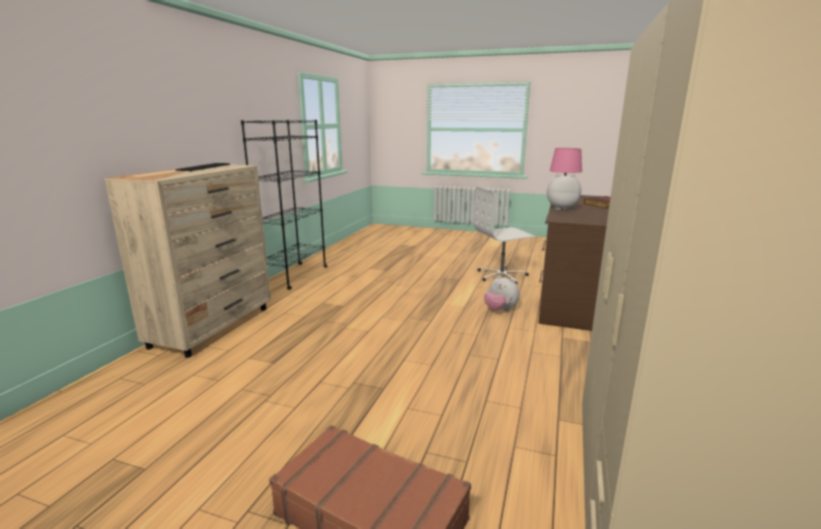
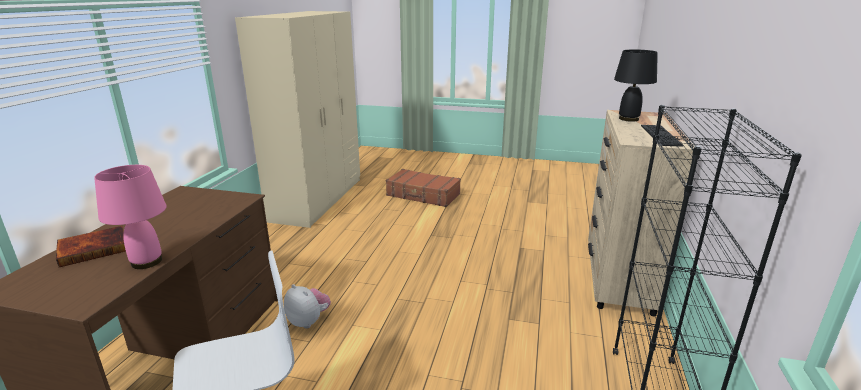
camera: 175 degrees right, 5 degrees up
plush toy [547,174,581,210] -> none
none -> black table lamp [614,49,658,122]

